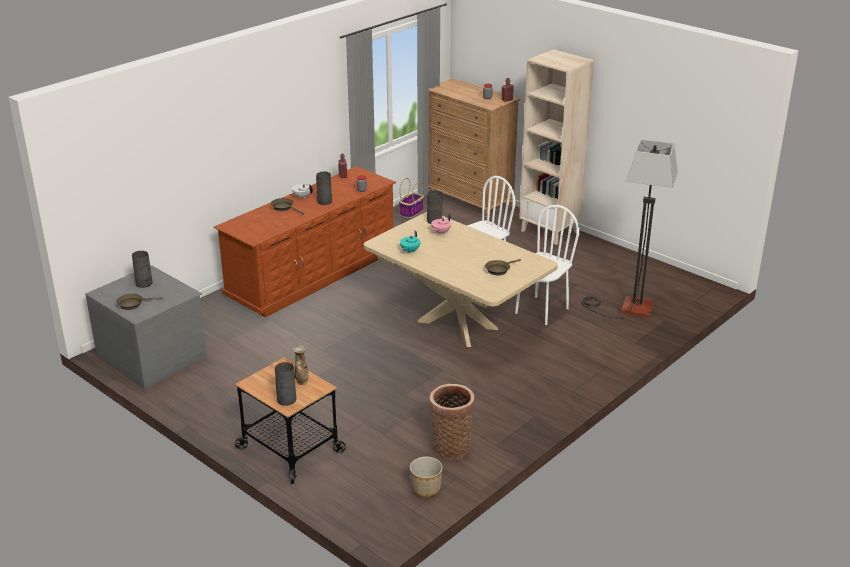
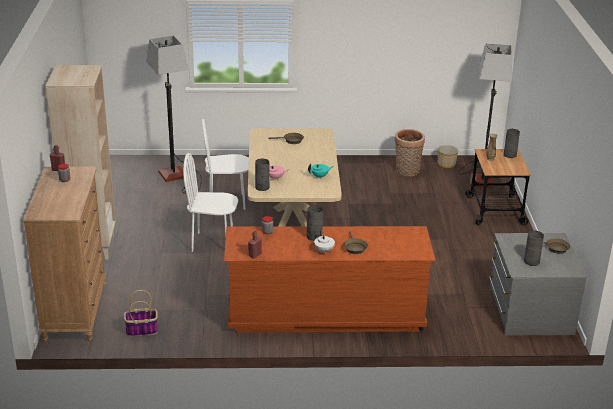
camera: 135 degrees left, 0 degrees up
none -> floor lamp [458,44,512,189]

